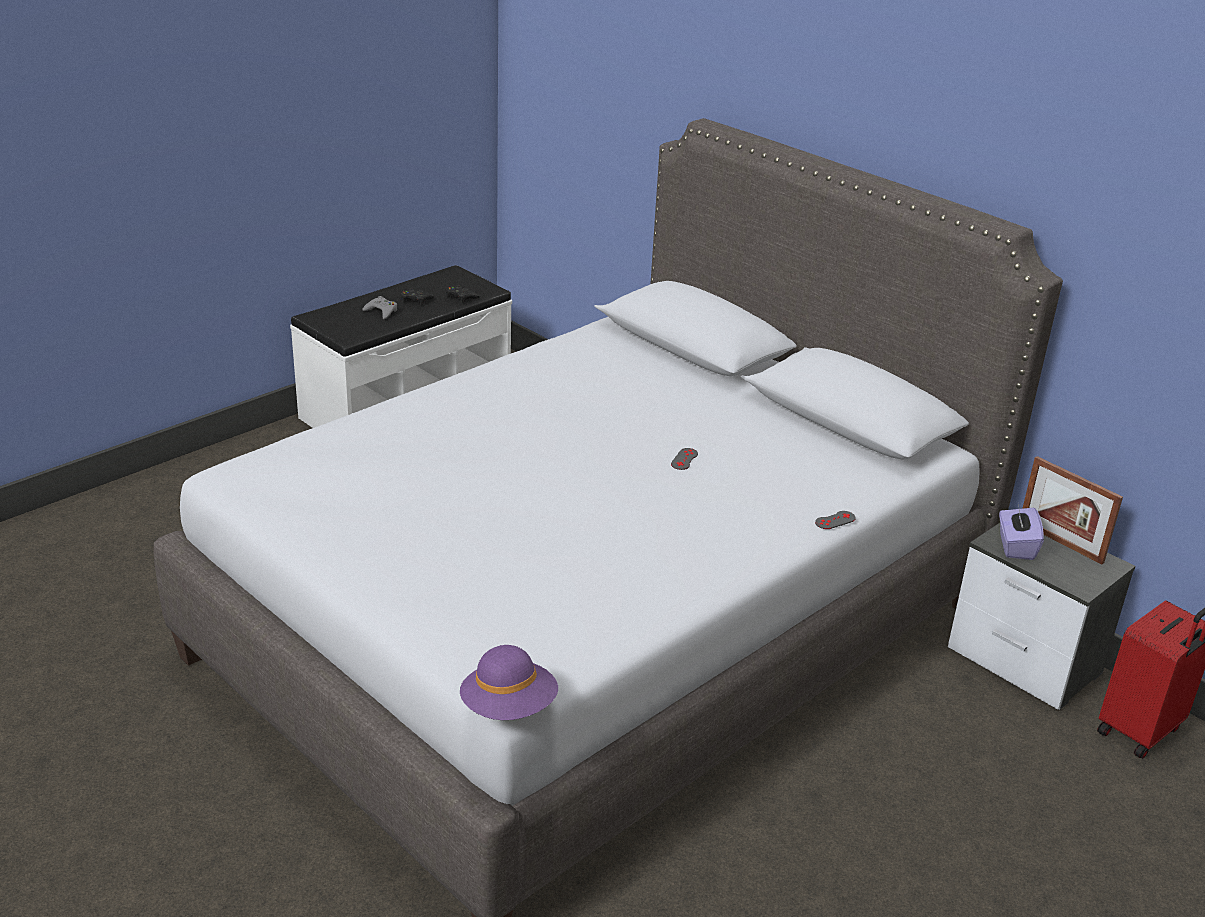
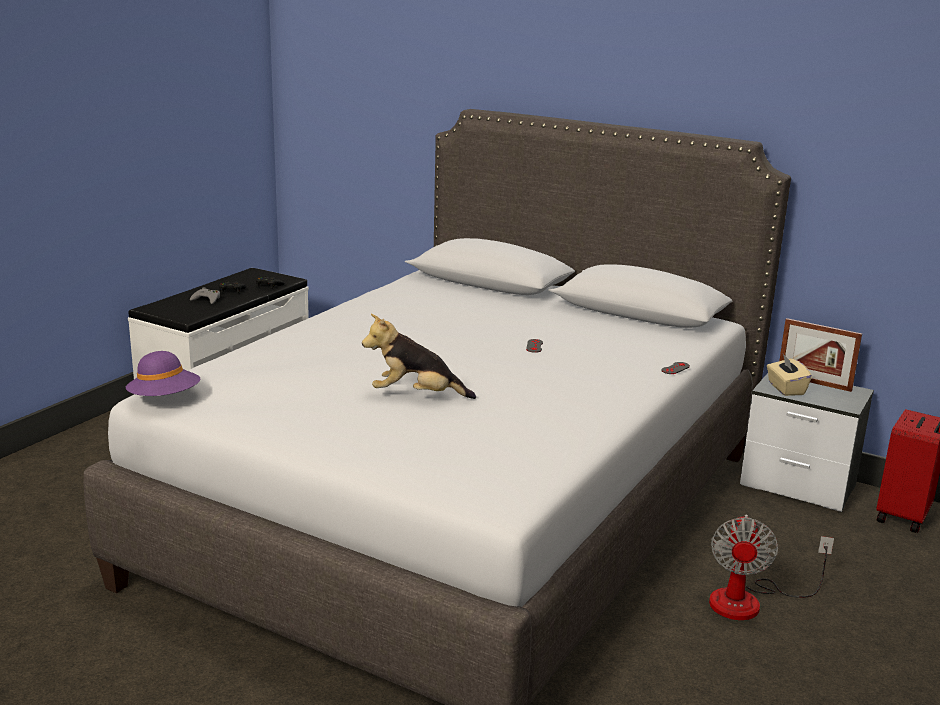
camera: 15 degrees left, 10 degrees down
purple hat [460,645,558,720] -> purple hat moved to [126,351,200,396]
purple tissue box [999,504,1044,560] -> beige tissue box [767,354,812,396]
none -> plush toy [362,314,476,399]
none -> fan [709,515,834,620]

